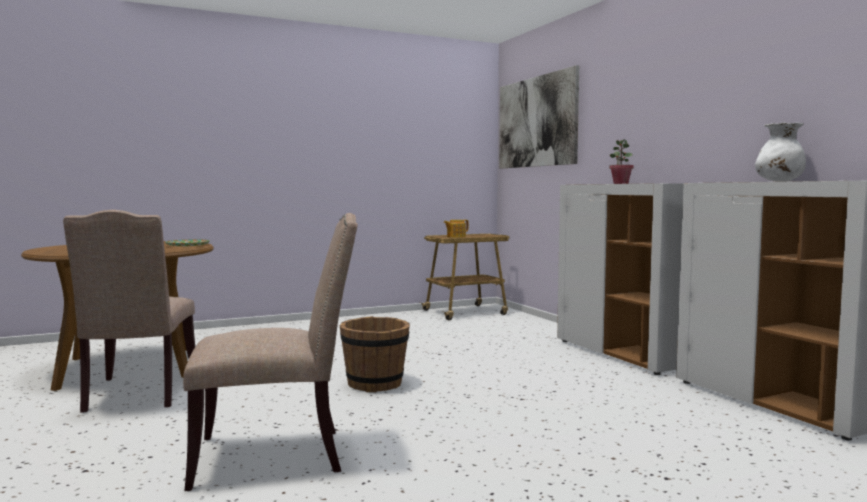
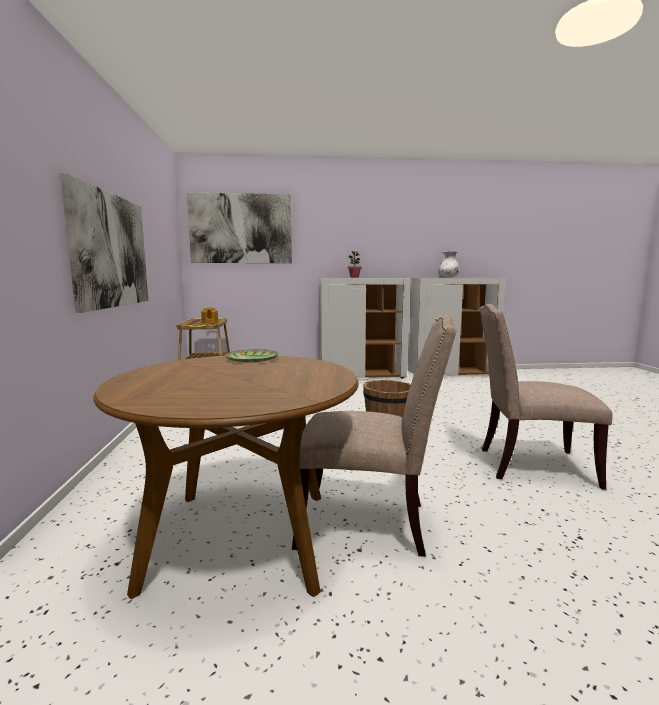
camera: 70 degrees left, 5 degrees up
beige chair [183,213,358,491] -> beige chair turned 90 degrees counterclockwise [480,304,613,490]
none -> picture [60,173,148,313]

